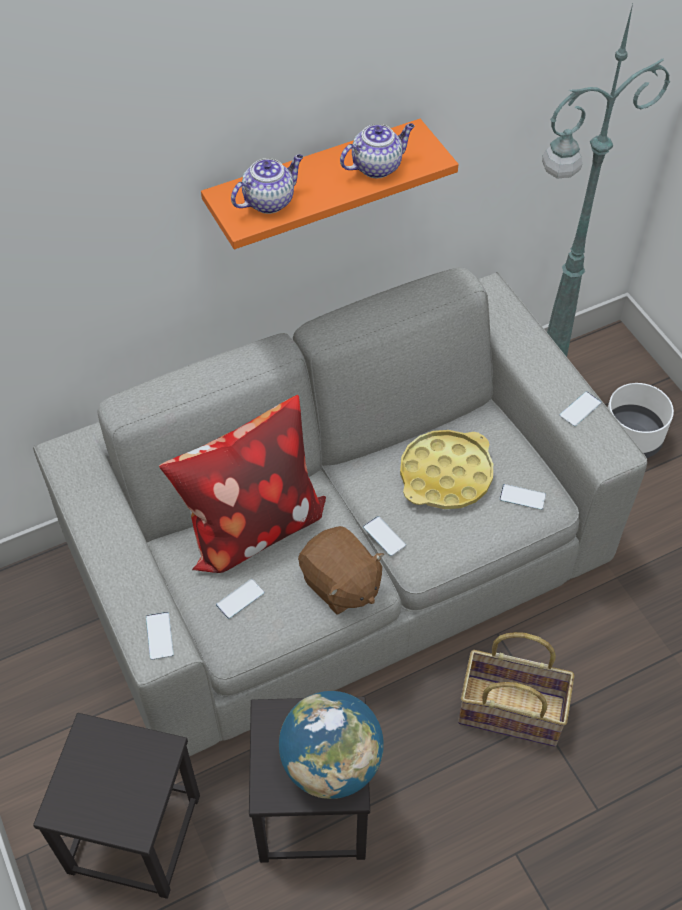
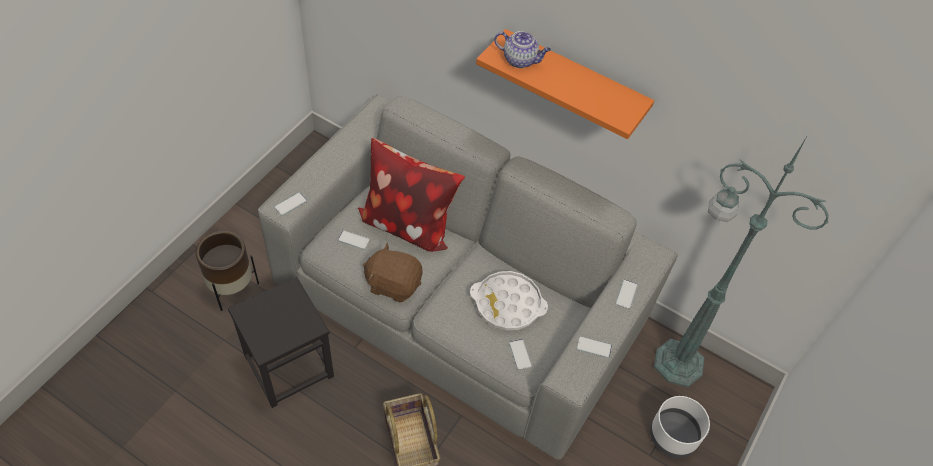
camera: 55 degrees right, 0 degrees up
black stool [33,713,200,899] -> brown planter [196,231,259,311]
globe [279,691,384,799] -> none
brown plush toy [298,526,384,615] -> brown plush toy turned 90 degrees clockwise [363,243,423,302]
teapot [340,123,415,178] -> none
phone [363,516,406,556] -> phone moved to [616,279,638,309]
yellow tray [400,430,493,509] -> white tray [470,271,548,330]

